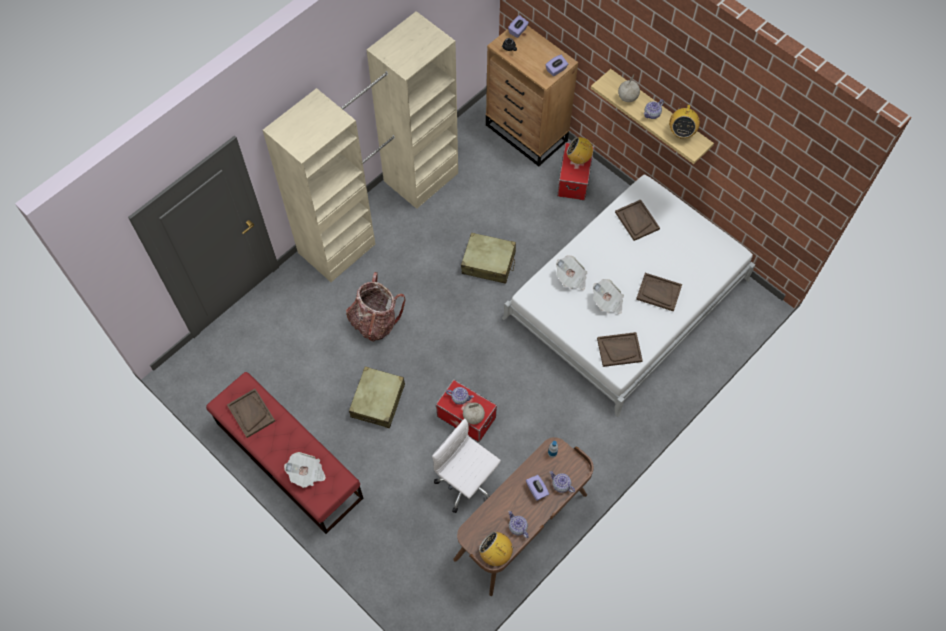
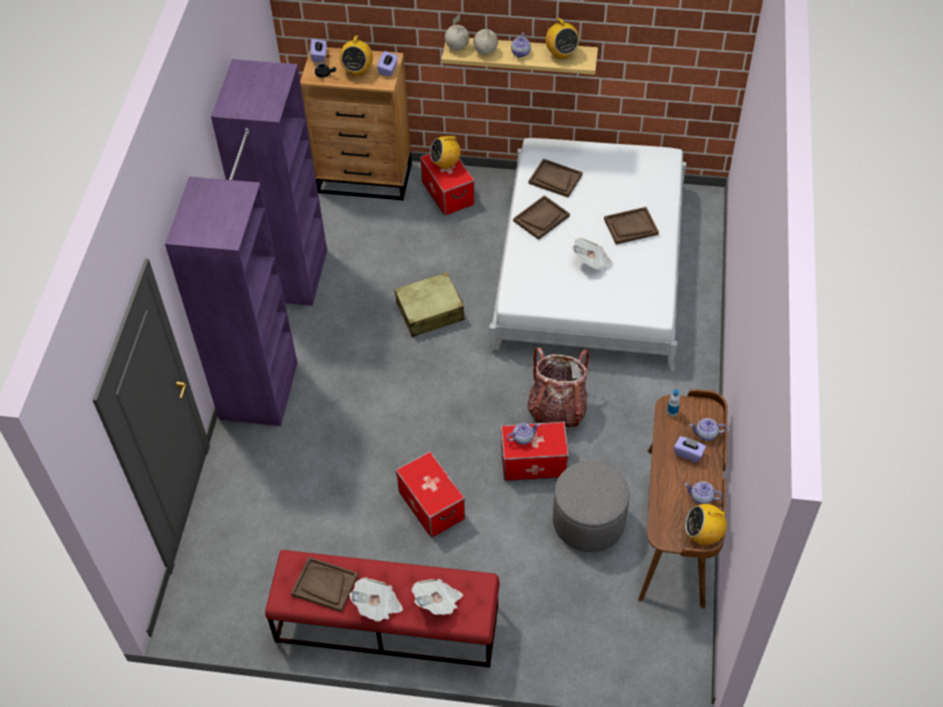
camera: 35 degrees left, 10 degrees down
beige wardrobe [263,11,458,282] -> purple wardrobe [165,59,327,426]
backpack [346,272,406,342] -> backpack moved to [527,347,589,428]
beige suitcase [349,367,405,428] -> storage box [396,451,465,538]
white office chair [432,419,501,513] -> grey ottoman [553,461,630,552]
globe [463,402,485,424] -> globe moved to [445,14,469,50]
newspaper [556,256,587,290] -> newspaper moved to [349,577,403,622]
brown tray [597,332,643,367] -> brown tray moved to [513,195,570,240]
none -> radio [340,34,373,76]

